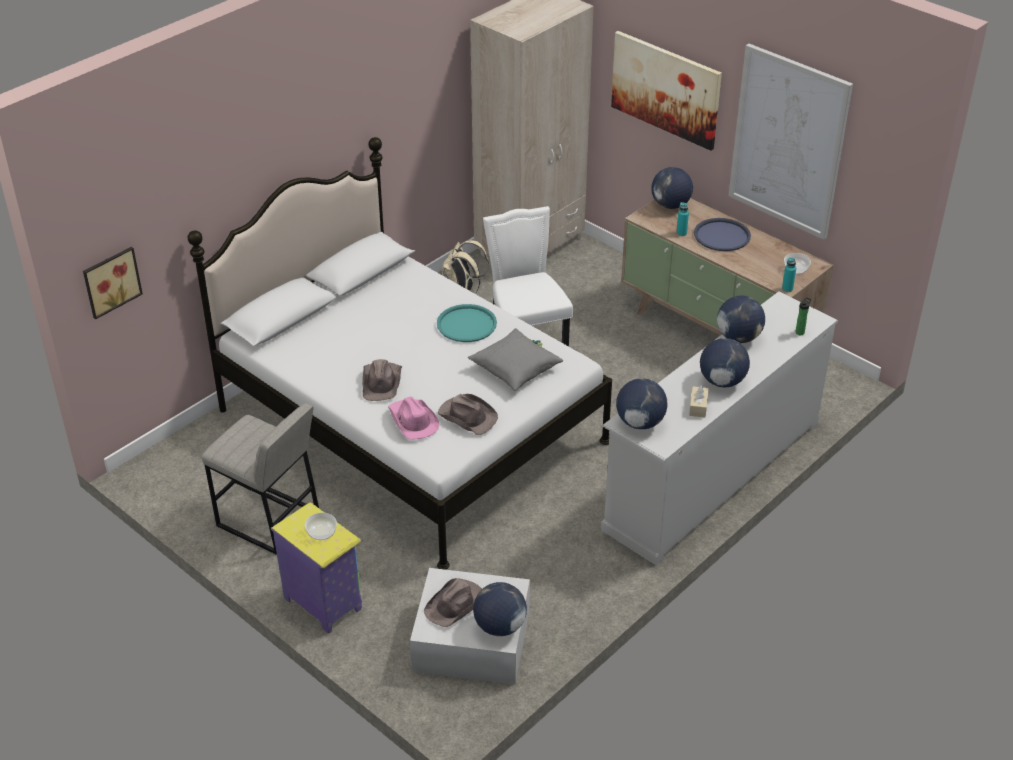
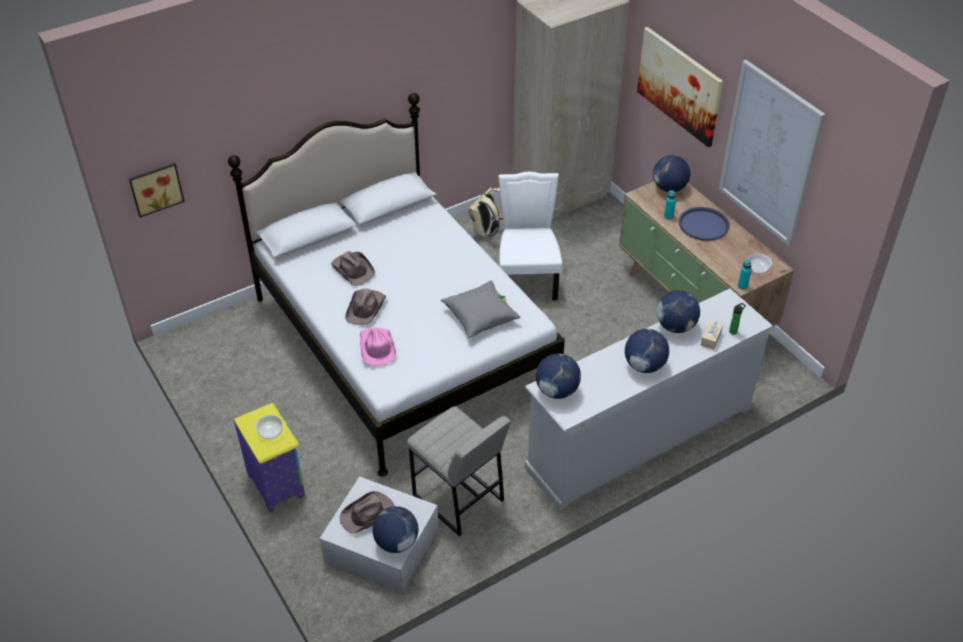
camera: 15 degrees right, 5 degrees up
grey chair [202,403,319,555] -> grey chair moved to [407,406,511,536]
turquoise tray [437,304,497,342] -> none
brown hat [438,394,498,435] -> brown hat moved to [331,251,375,286]
beige tissue box [689,385,709,417] -> beige tissue box moved to [701,321,723,350]

